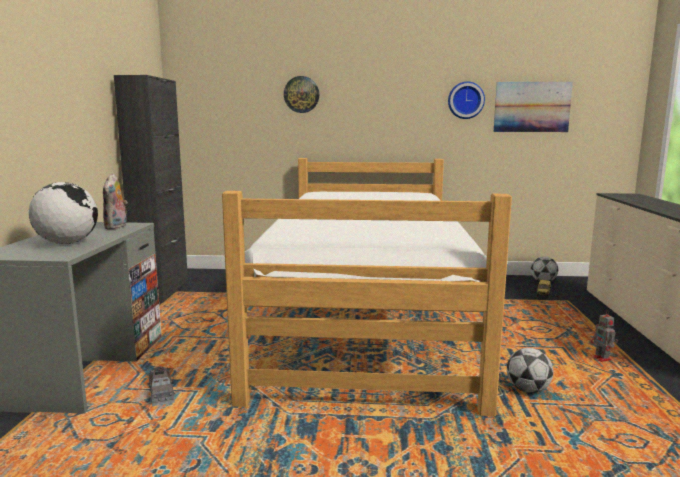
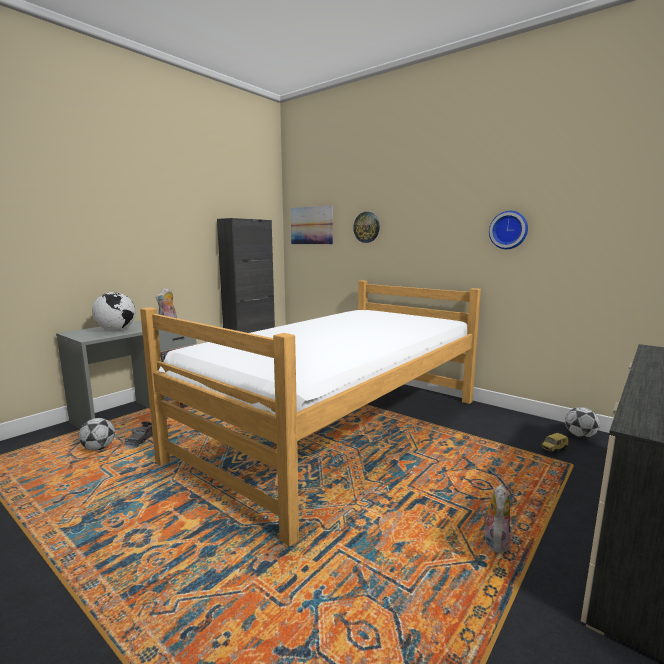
camera: 35 degrees right, 0 degrees up
picture [494,82,573,132] -> picture moved to [291,205,333,244]
football [507,348,553,393] -> football moved to [79,418,115,450]
toy robot [591,311,617,362] -> plush toy [482,484,511,554]

